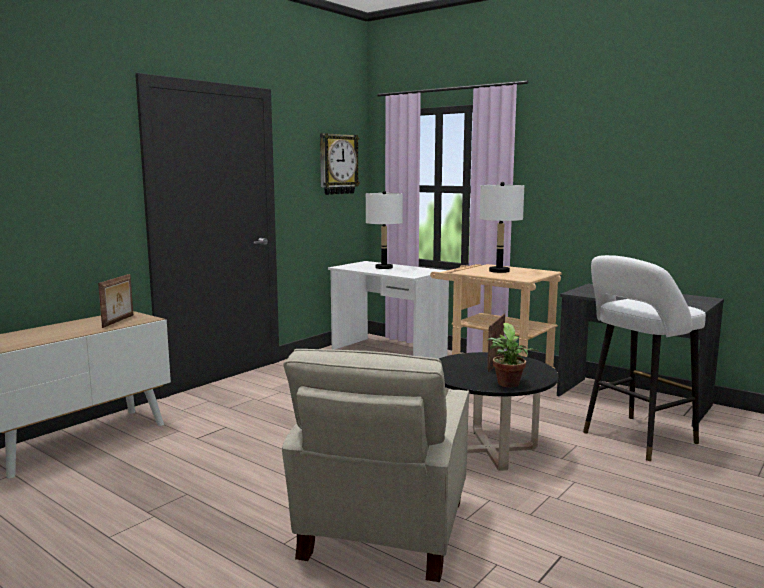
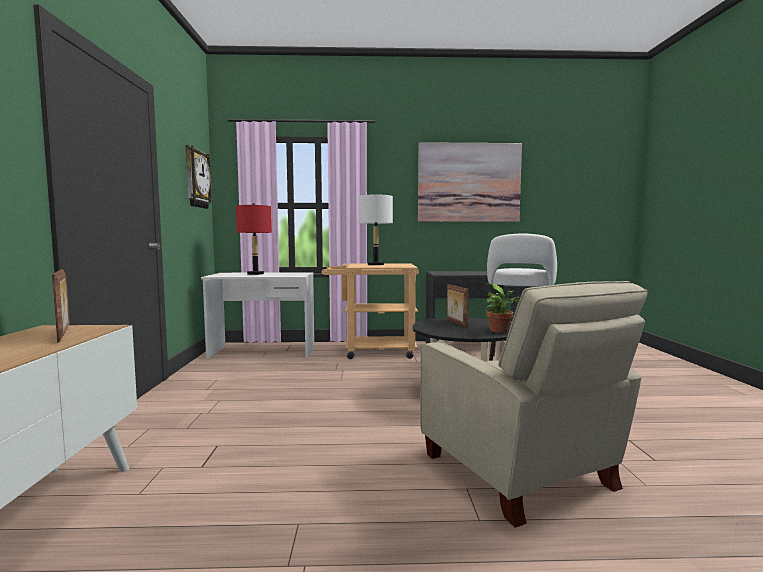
camera: 40 degrees left, 5 degrees down
white table lamp [366,190,403,269] -> red table lamp [236,203,272,275]
none -> picture [418,142,522,222]

